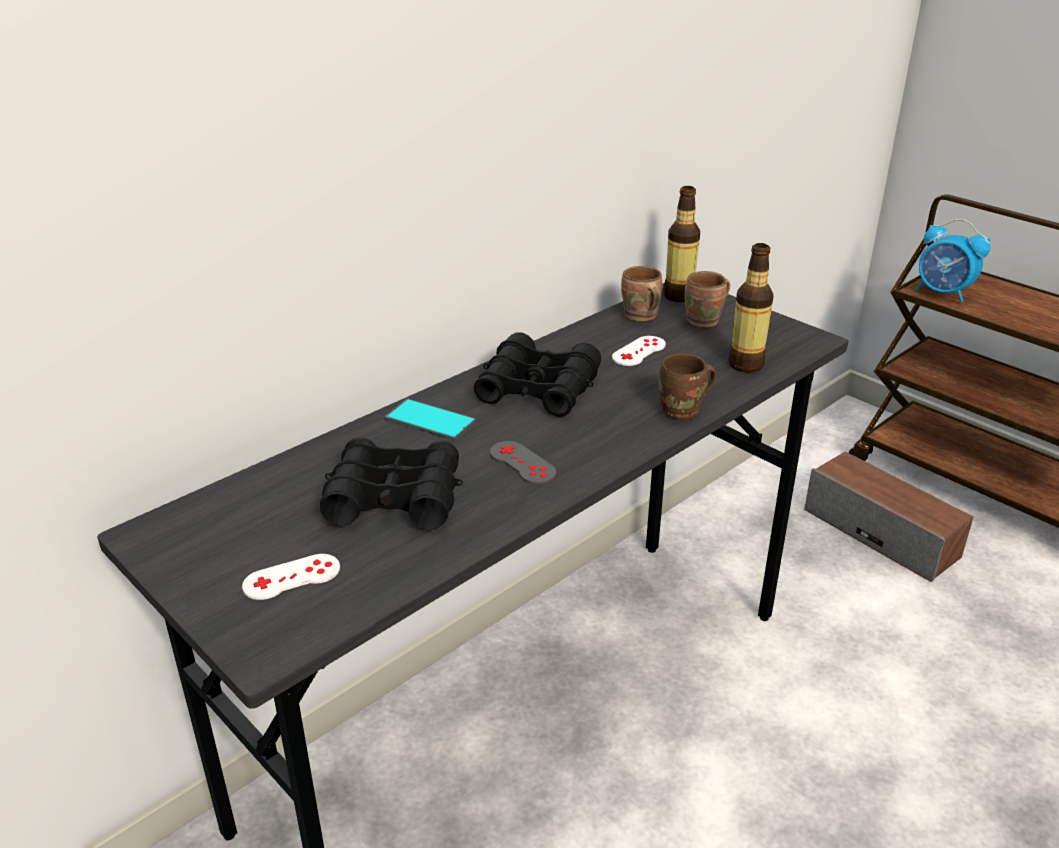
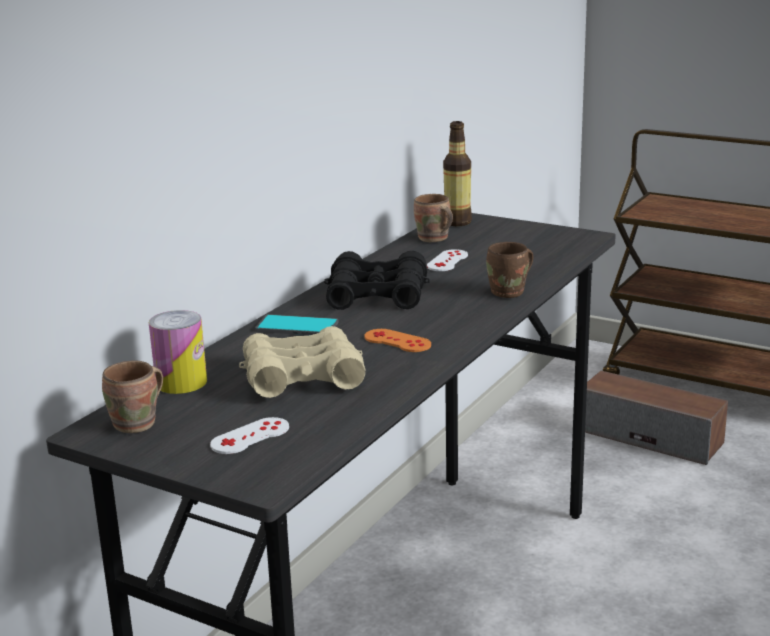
camera: 15 degrees left, 10 degrees down
black binoculars [320,437,463,530] -> beige binoculars [239,326,365,398]
grey game controller [490,441,556,484] -> orange game controller [364,329,431,352]
brown mug [685,271,730,327] -> brown mug moved to [102,361,163,433]
bottle [728,243,774,373] -> none
alarm clock [915,219,991,303] -> none
none -> can [149,310,207,394]

